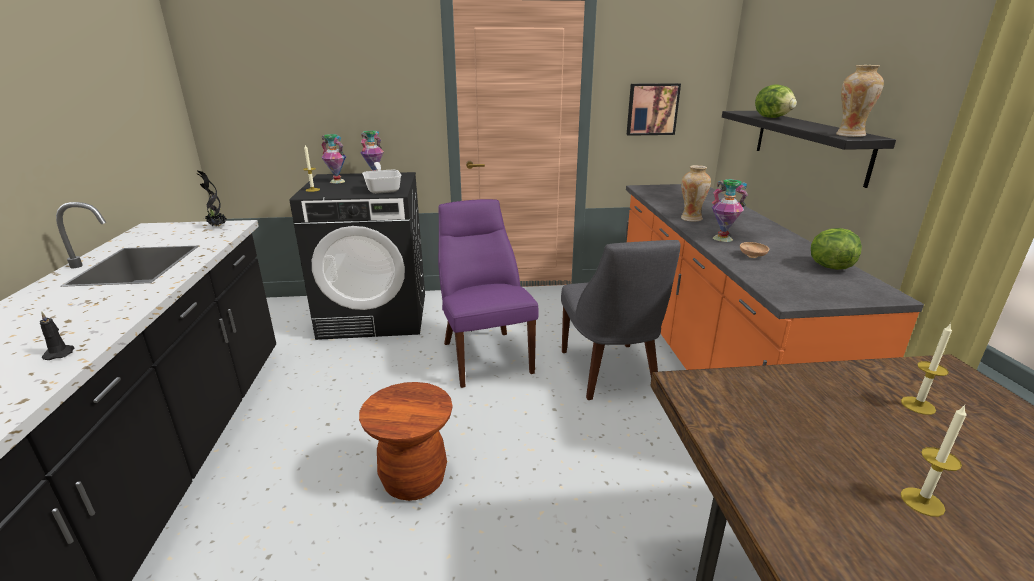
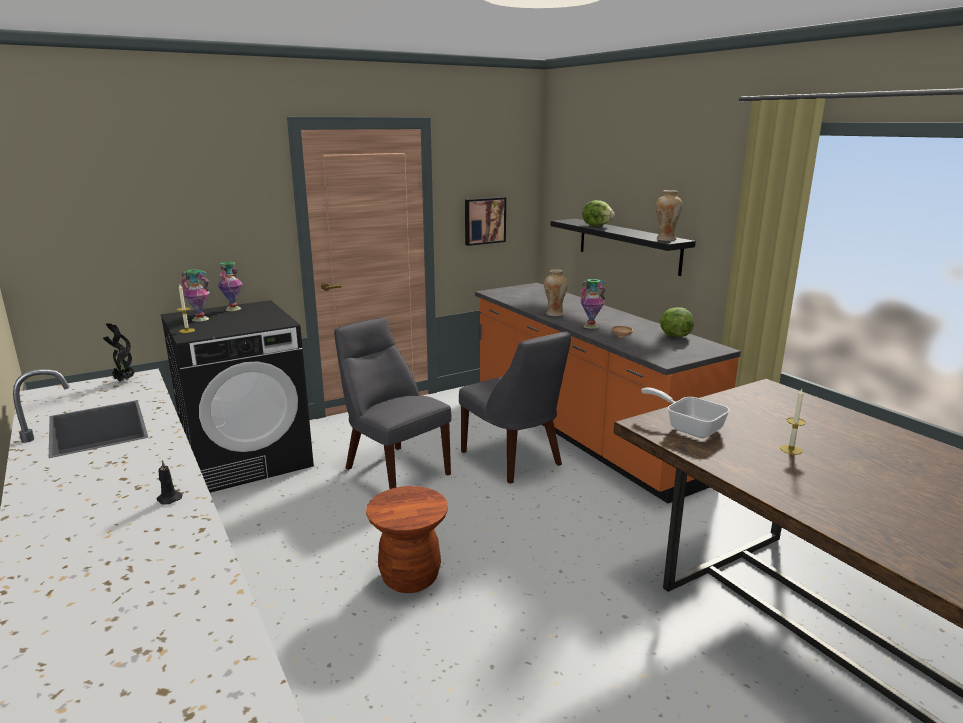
camera: 25 degrees left, 5 degrees down
frying pan [362,162,401,194] -> frying pan moved to [641,387,730,438]
purple chair [438,199,539,388] -> grey chair [334,318,452,489]
candle [901,323,952,415] -> none

